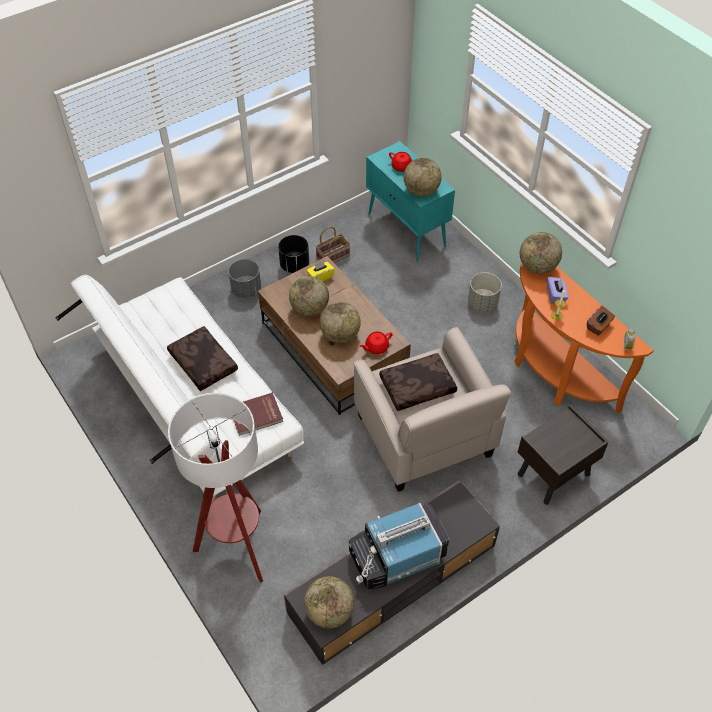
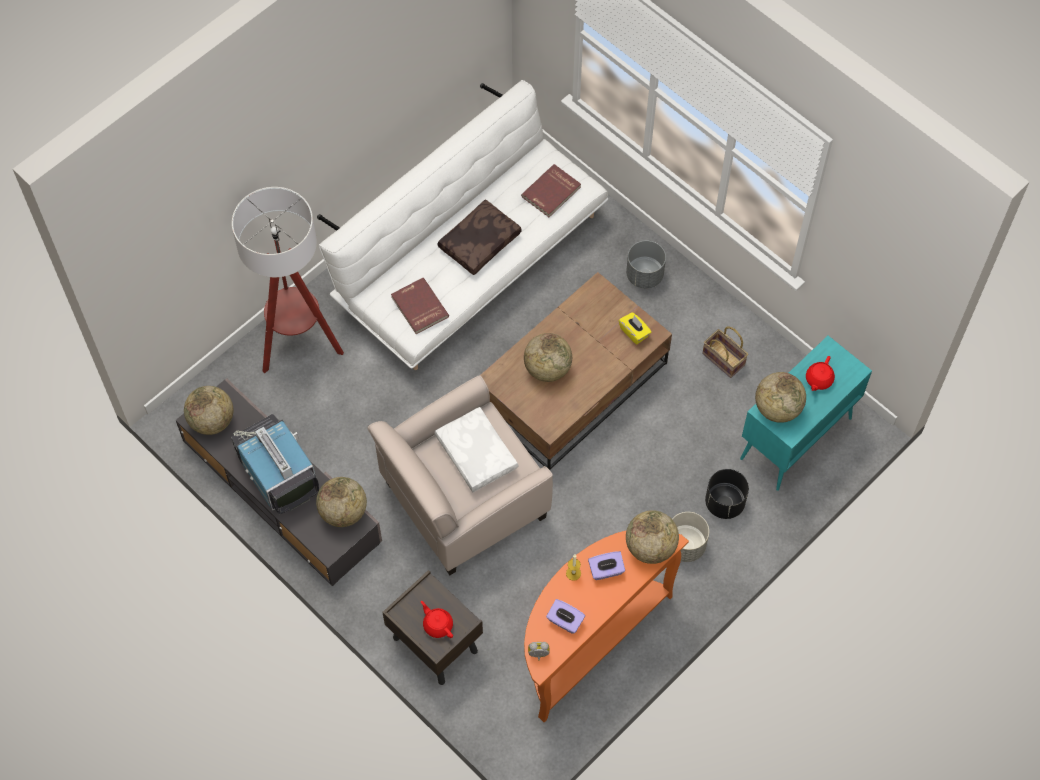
camera: 80 degrees right, 10 degrees up
black planter [278,235,309,273] -> black planter moved to [705,469,749,519]
globe [289,276,329,316] -> globe moved to [316,477,367,527]
red teapot [360,332,393,354] -> red teapot moved to [421,601,453,638]
brown pillow [379,353,457,411] -> white pillow [434,407,518,492]
brown tissue box [587,306,615,336] -> purple tissue box [546,599,585,634]
none -> red book [521,164,581,217]

